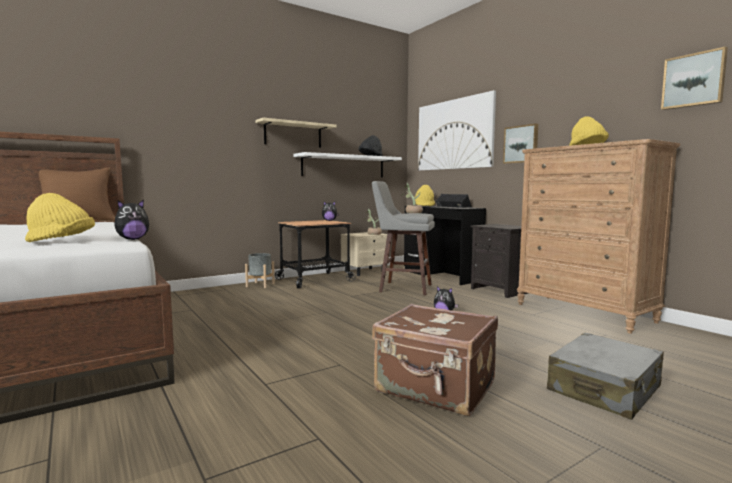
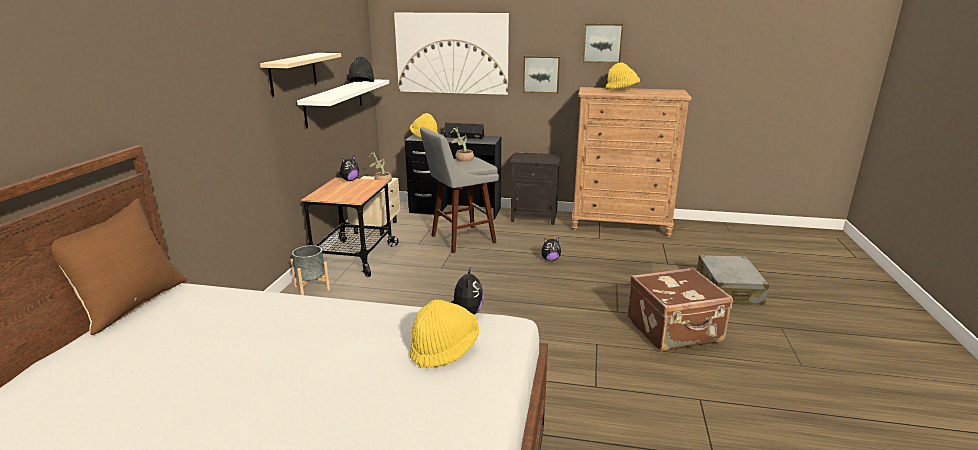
camera: 45 degrees left, 15 degrees up
picture [661,47,728,110] -> picture moved to [583,24,623,63]

